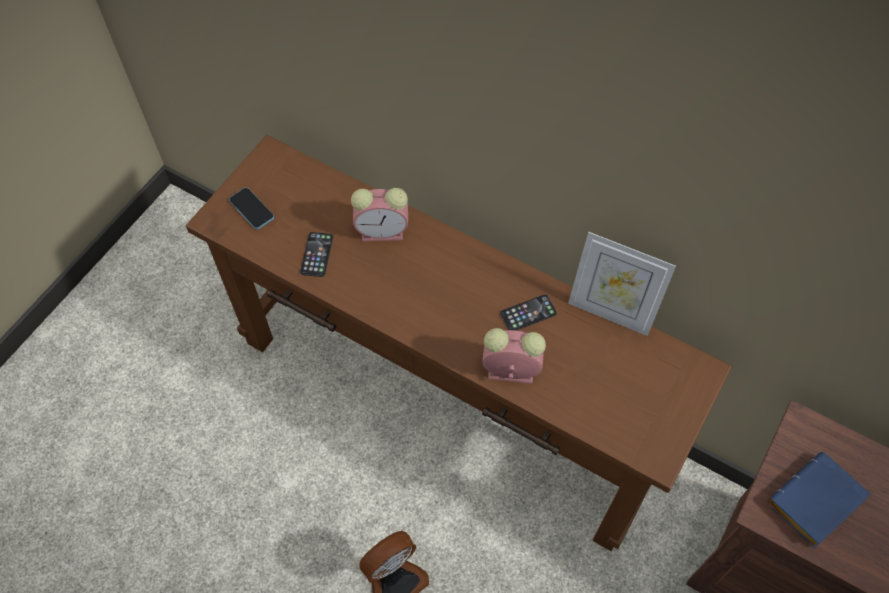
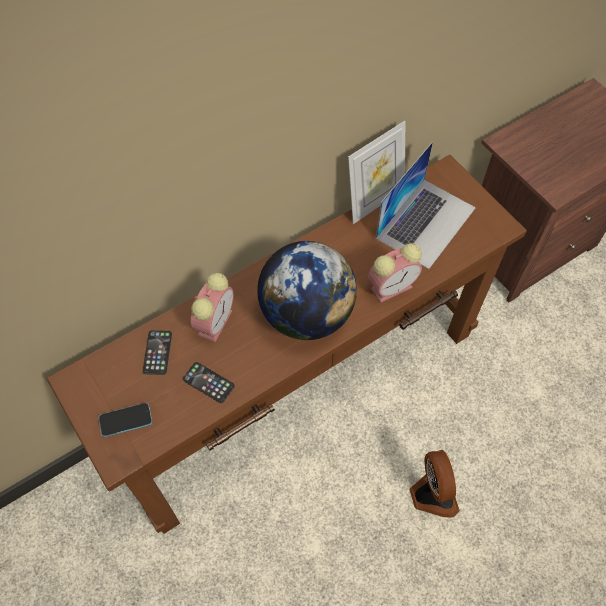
camera: 65 degrees left, 0 degrees up
alarm clock [482,328,546,384] -> alarm clock turned 150 degrees counterclockwise [368,243,422,303]
phone [500,295,557,330] -> phone moved to [143,330,172,375]
blue book [768,452,871,549] -> none
none -> globe [257,241,357,340]
none -> laptop [376,142,476,269]

